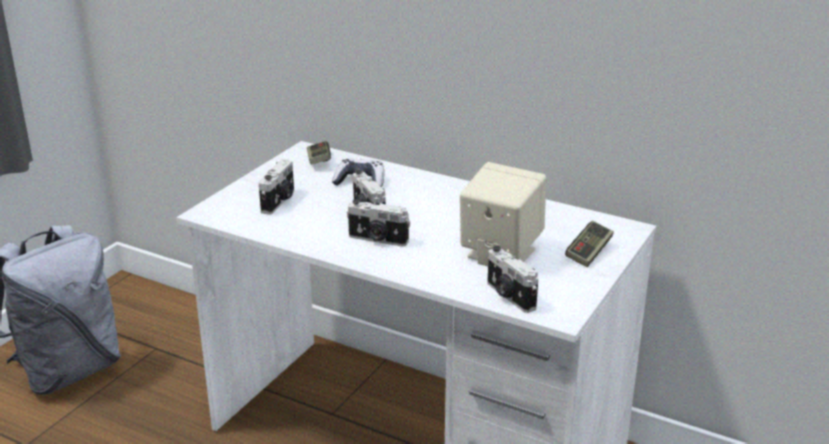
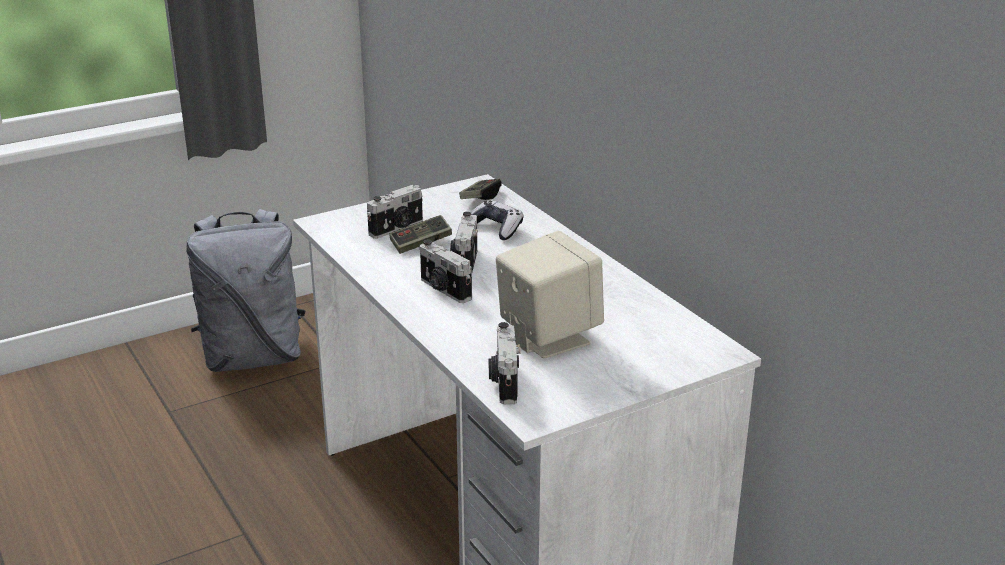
camera: 30 degrees right, 0 degrees up
game controller [565,221,614,267] -> game controller moved to [389,215,452,254]

